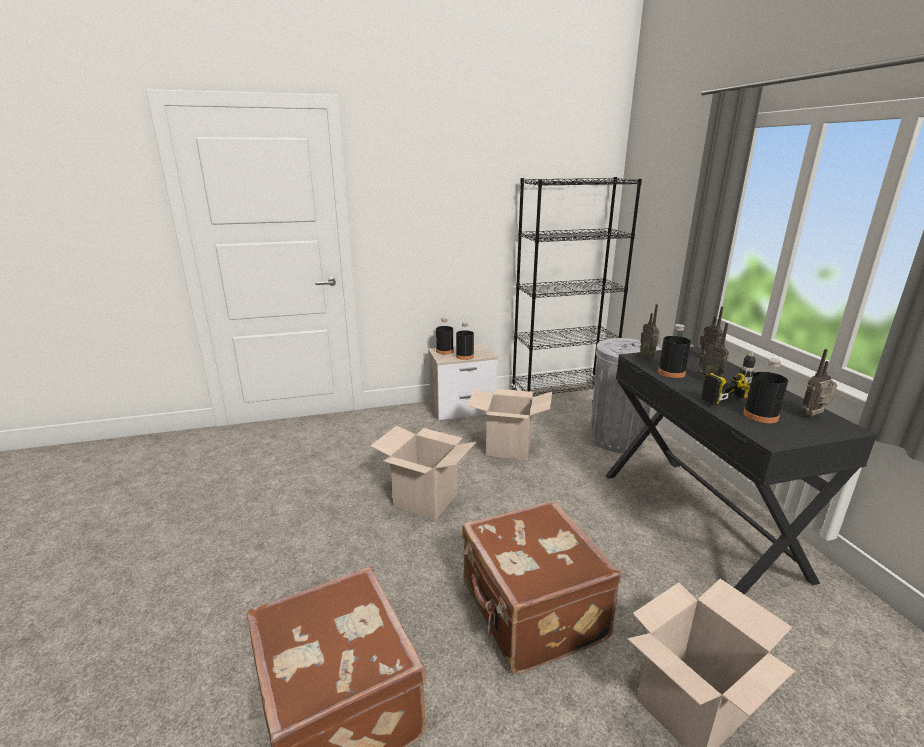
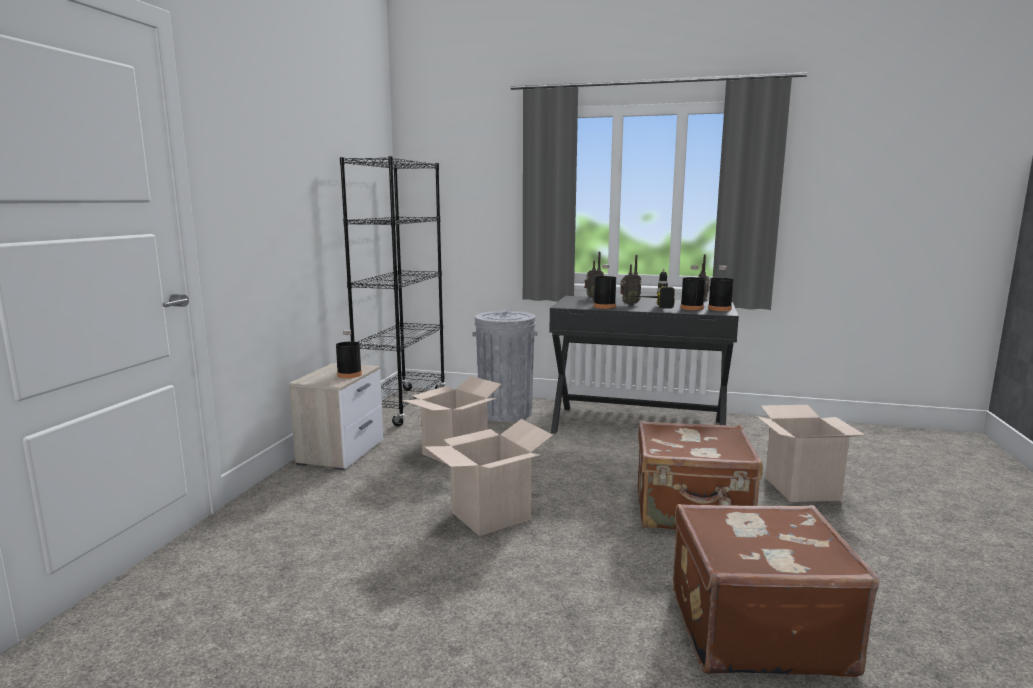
camera: 60 degrees left, 10 degrees down
black bottle [436,318,454,354] -> black bottle moved to [708,266,733,311]
radio [640,304,661,358] -> none

